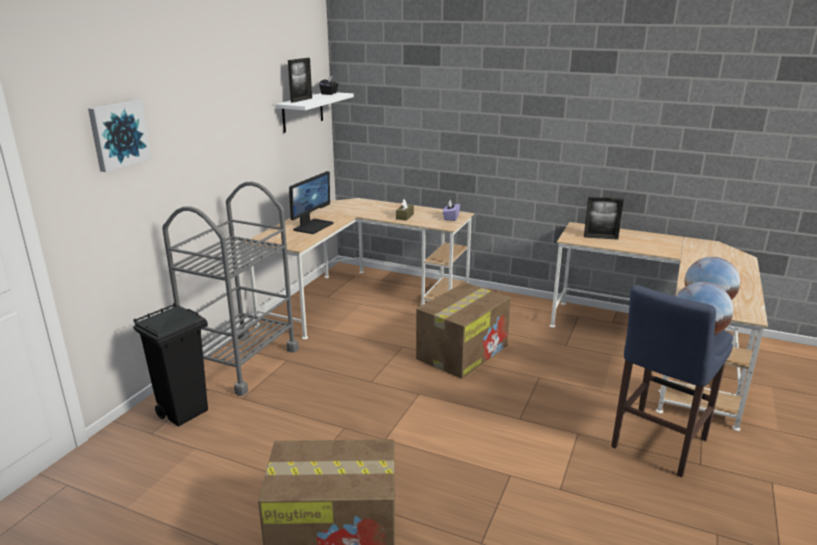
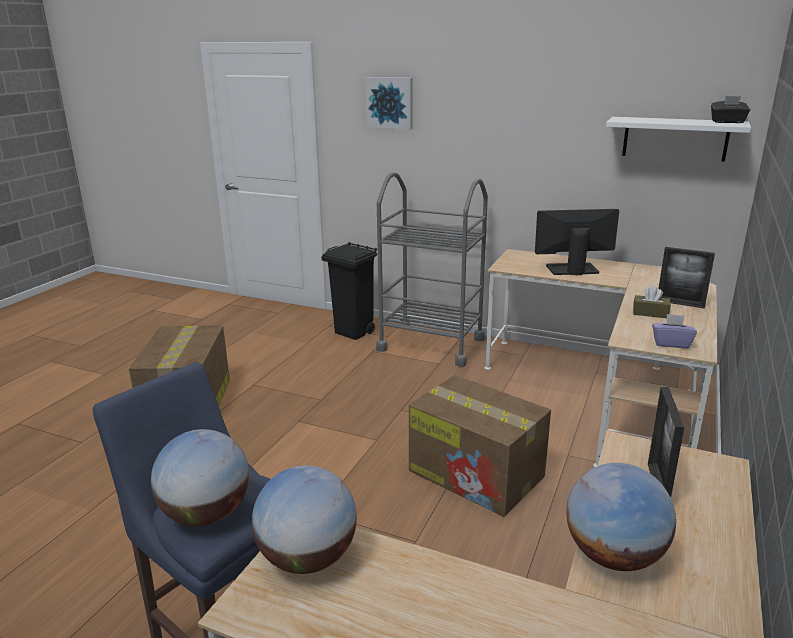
camera: 90 degrees right, 0 degrees up
picture frame [288,58,312,103] -> picture frame moved to [658,247,715,308]
monitor [289,171,334,234] -> monitor turned 150 degrees clockwise [535,209,619,275]
none -> globe [566,463,676,571]

